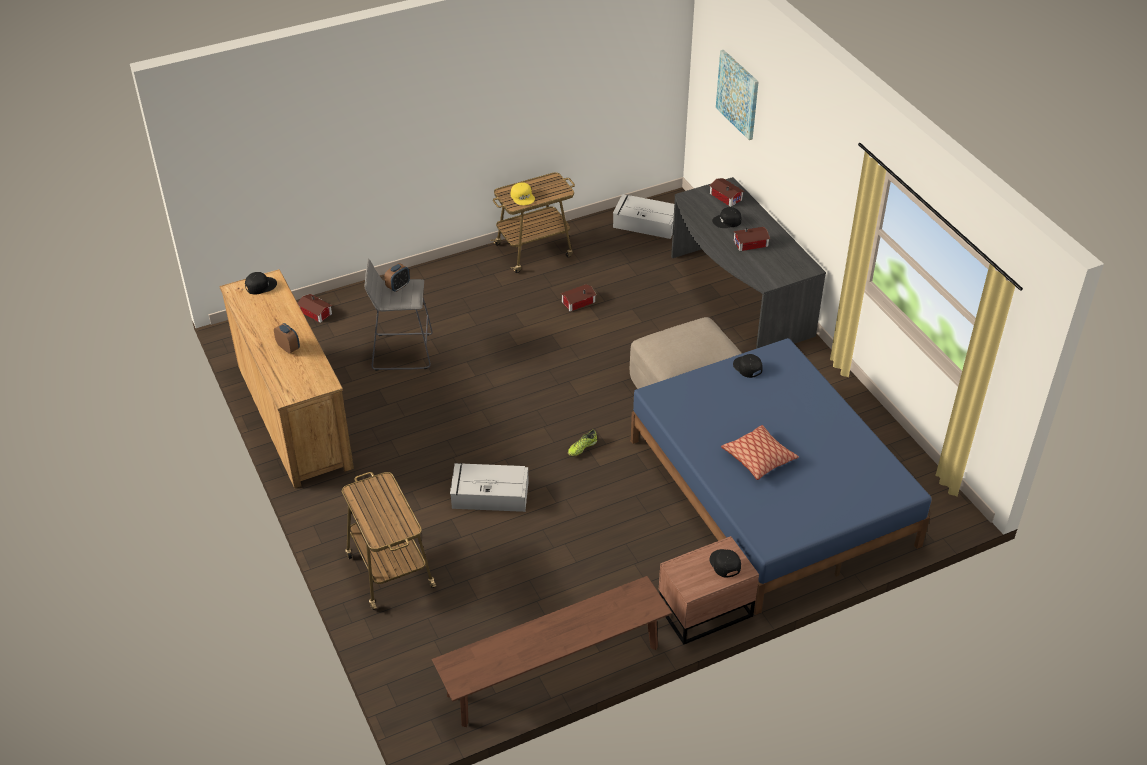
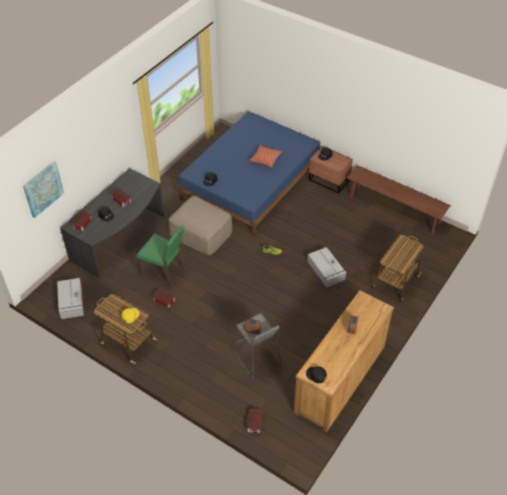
camera: 120 degrees left, 5 degrees up
none -> green chair [136,225,186,287]

